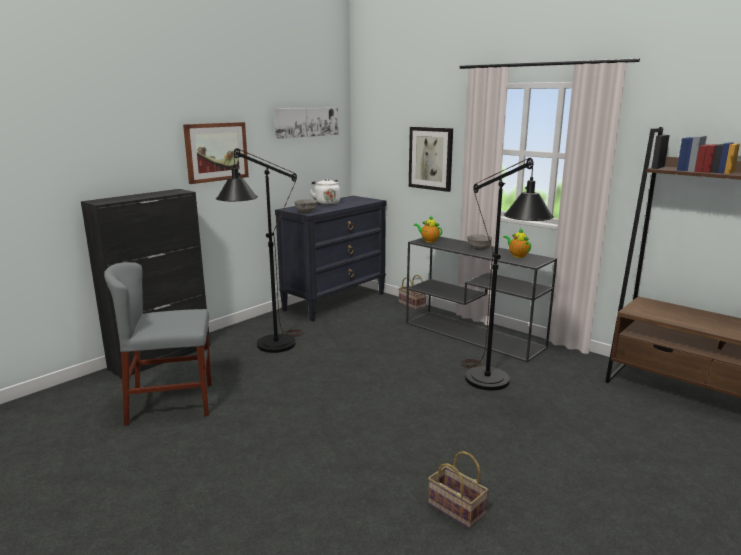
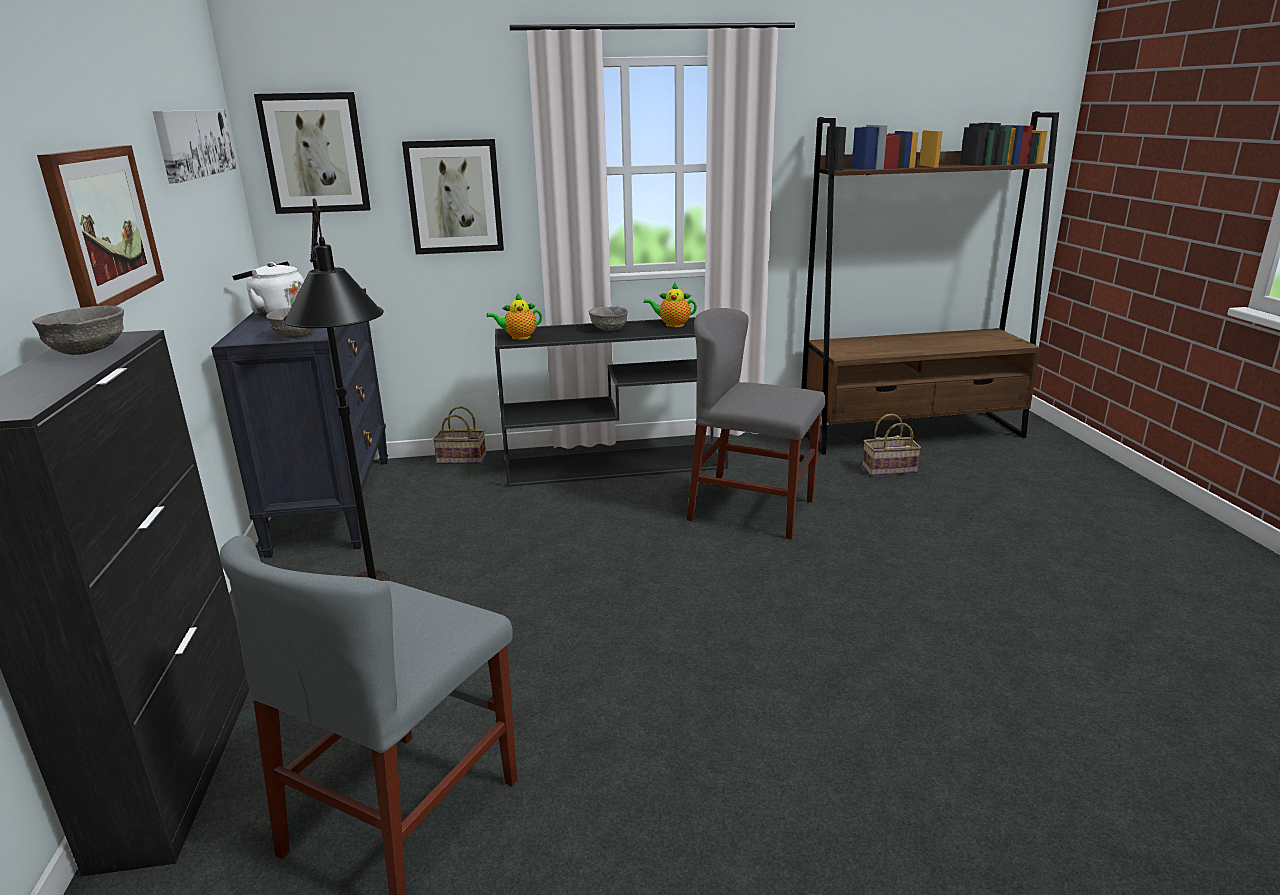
camera: 50 degrees left, 5 degrees up
basket [428,451,488,529] -> basket moved to [862,414,921,476]
black floor lamp [461,158,554,391] -> grey chair [687,308,825,539]
none -> grey bowl [32,305,124,355]
none -> picture [254,92,371,214]

